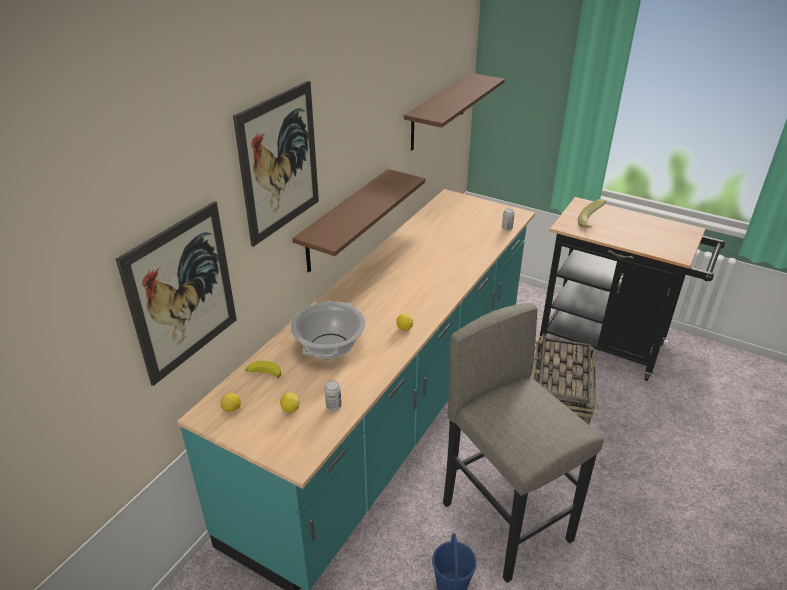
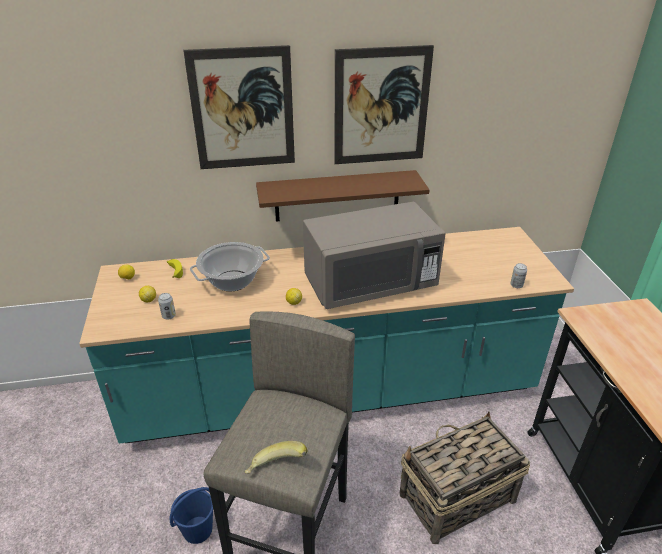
camera: 50 degrees right, 0 degrees up
picture [116,201,237,386] -> picture moved to [334,45,434,164]
brown shelf [404,73,505,151] -> none
banana [578,199,606,228] -> banana moved to [245,441,308,474]
none -> grey microwave [303,202,446,309]

